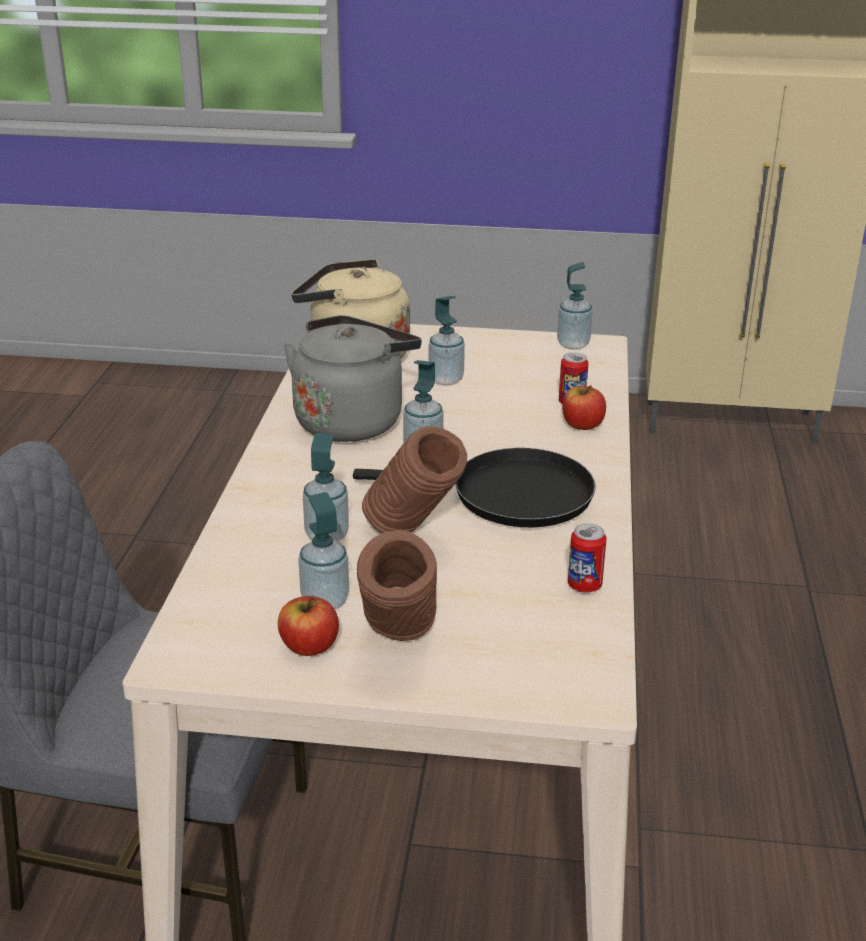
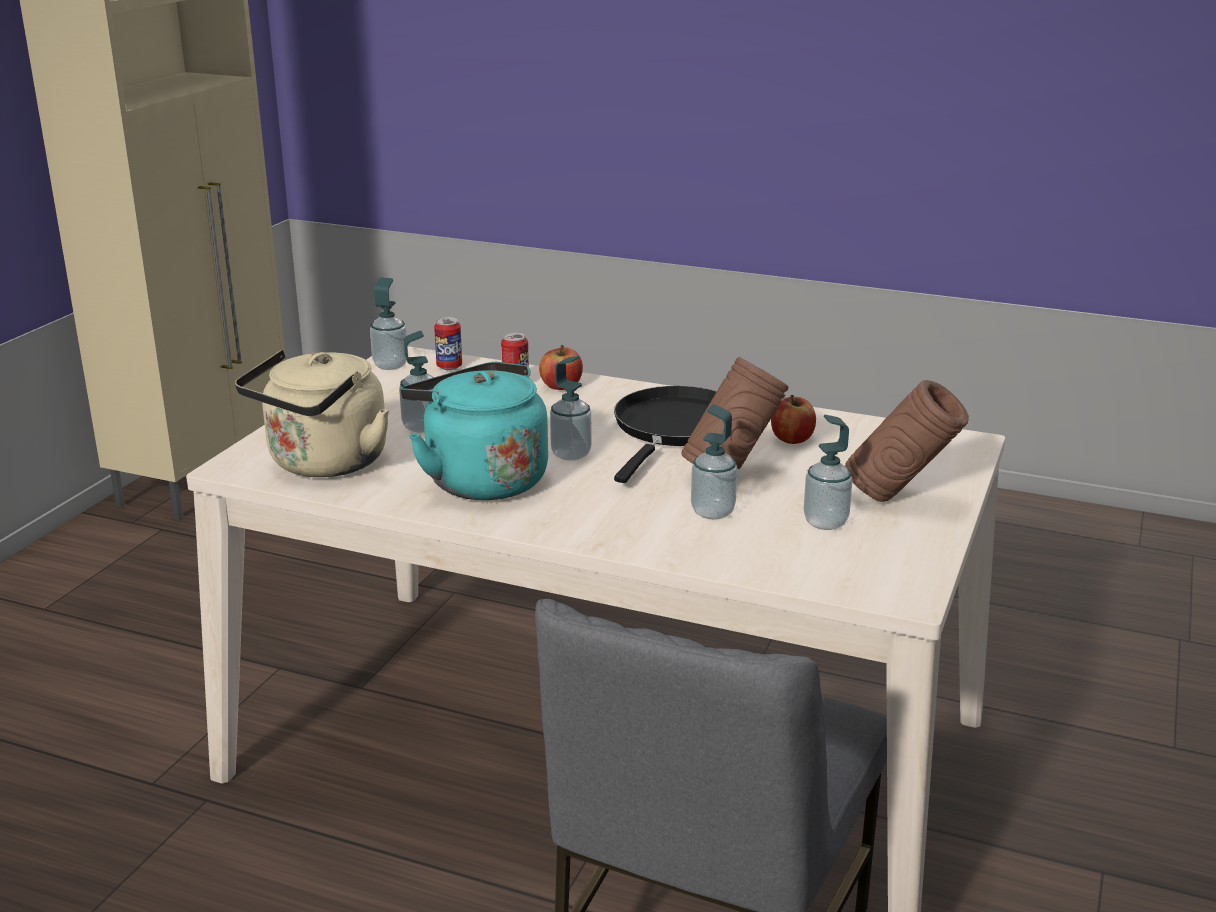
camera: 75 degrees left, 5 degrees down
apple [278,595,339,656] -> apple moved to [771,395,816,444]
grey kettle [284,315,421,442] -> turquoise kettle [401,362,548,500]
can [568,523,607,593] -> can moved to [434,317,462,370]

